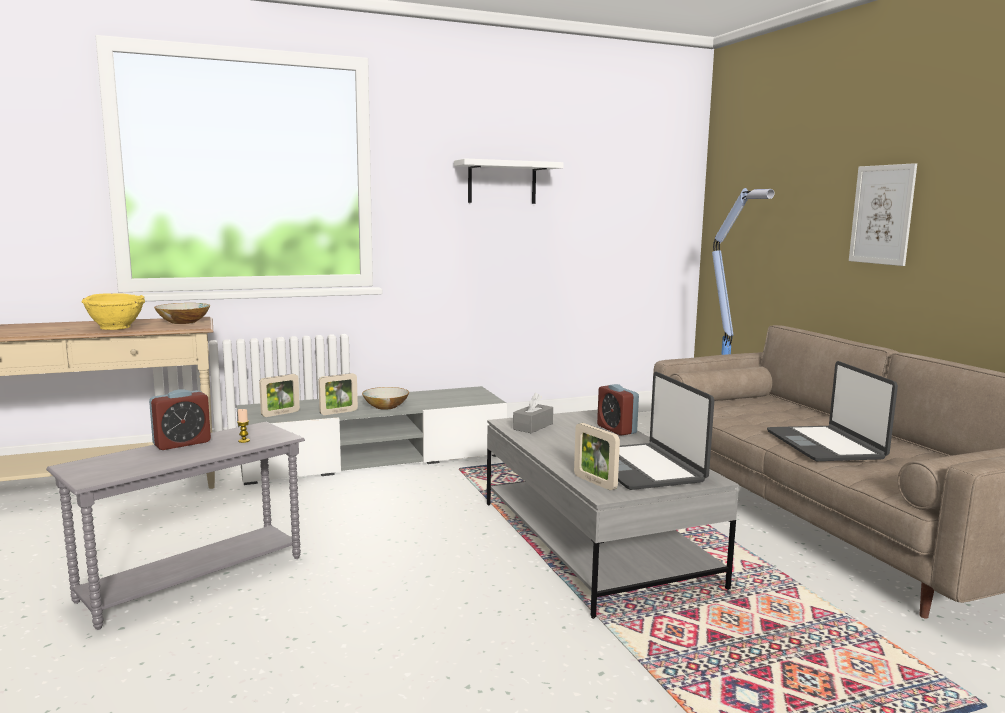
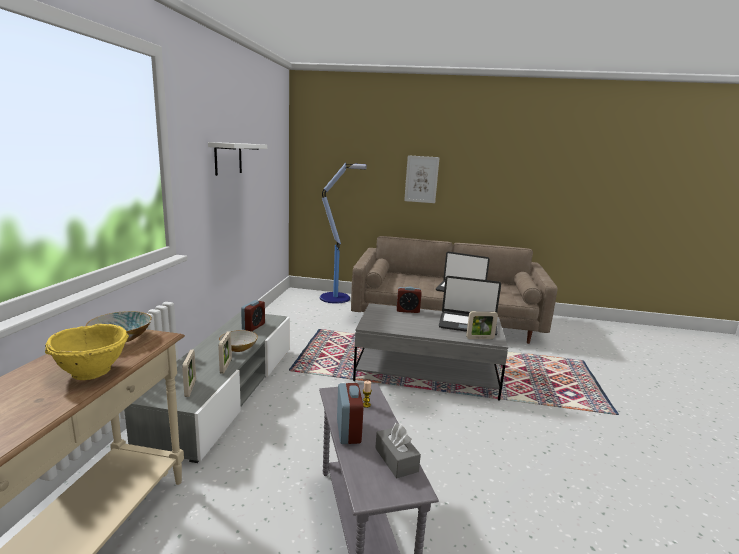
camera: 60 degrees left, 5 degrees up
grey tissue box [513,393,553,433] -> grey tissue box moved to [375,423,421,479]
none -> alarm clock [241,300,265,331]

